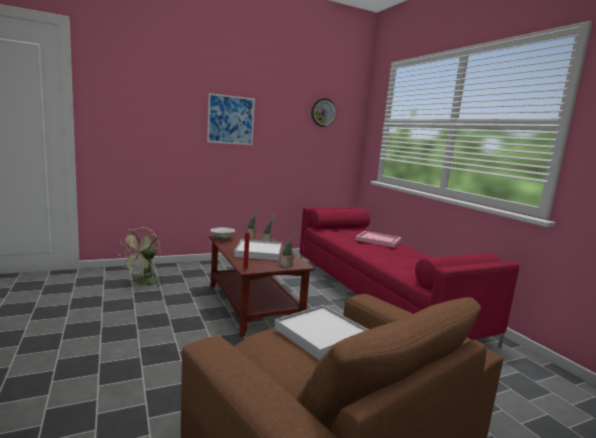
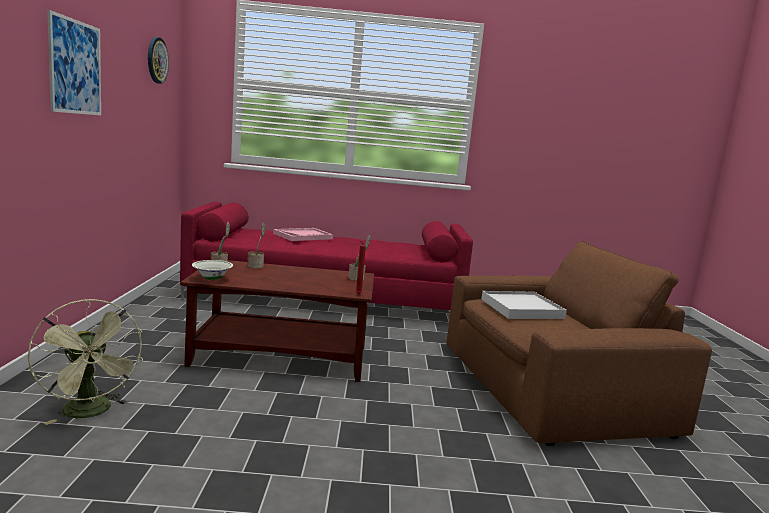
camera: 65 degrees left, 0 degrees up
white tray [234,239,282,261] -> none

